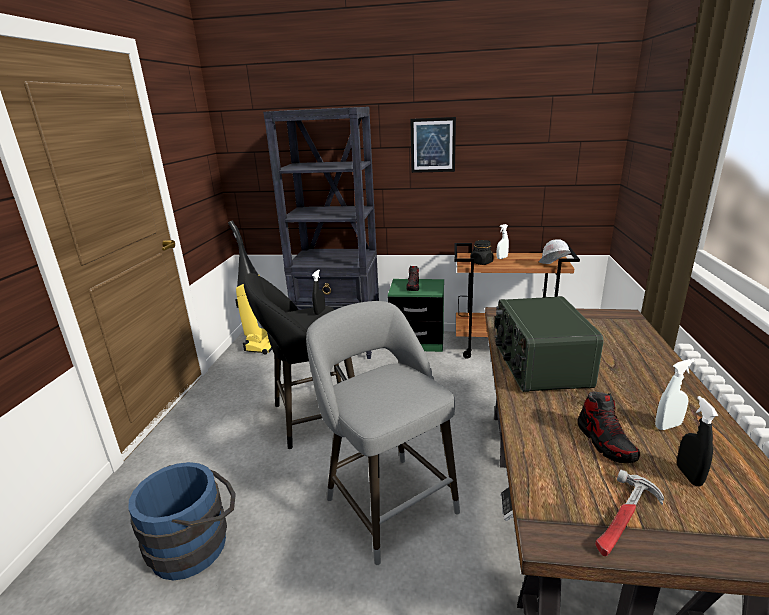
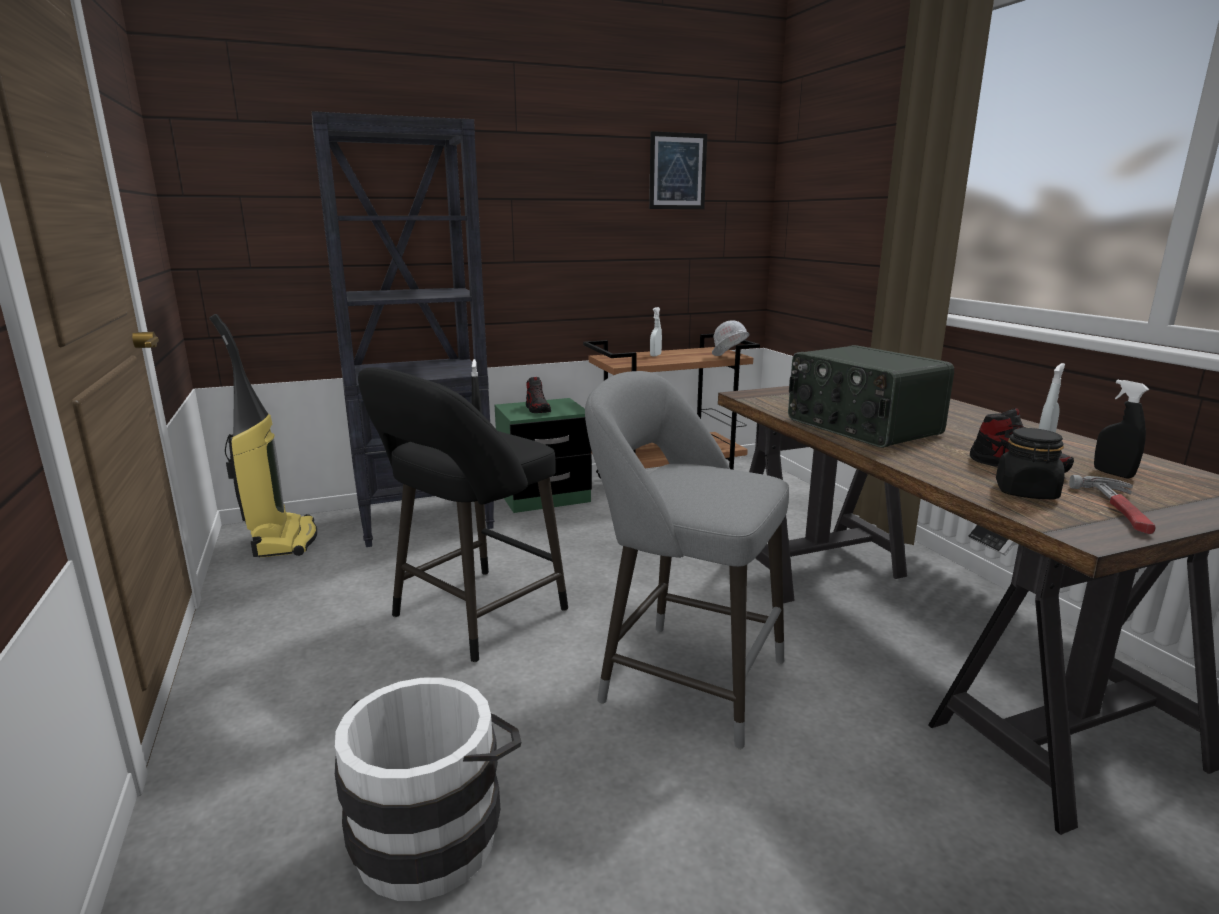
camera: 30 degrees left, 5 degrees down
blue bucket [128,462,236,580] -> white bucket [335,678,521,901]
picture [410,117,456,173] -> picture moved to [649,131,707,209]
black jar [471,240,494,265] -> black jar moved to [996,428,1064,499]

